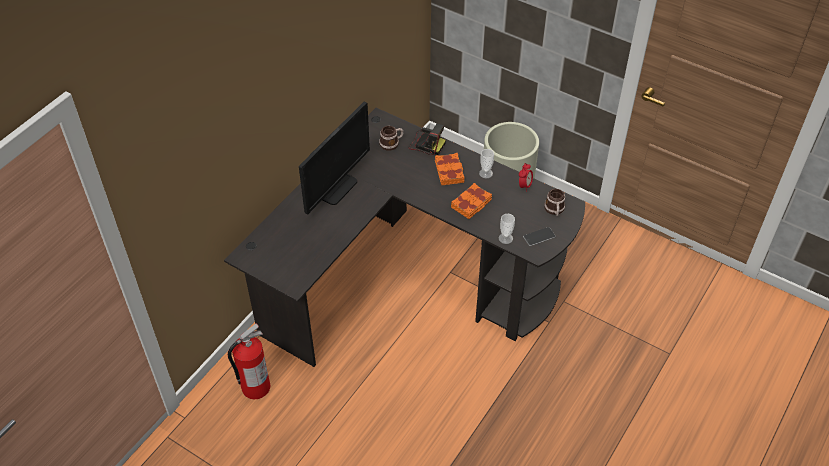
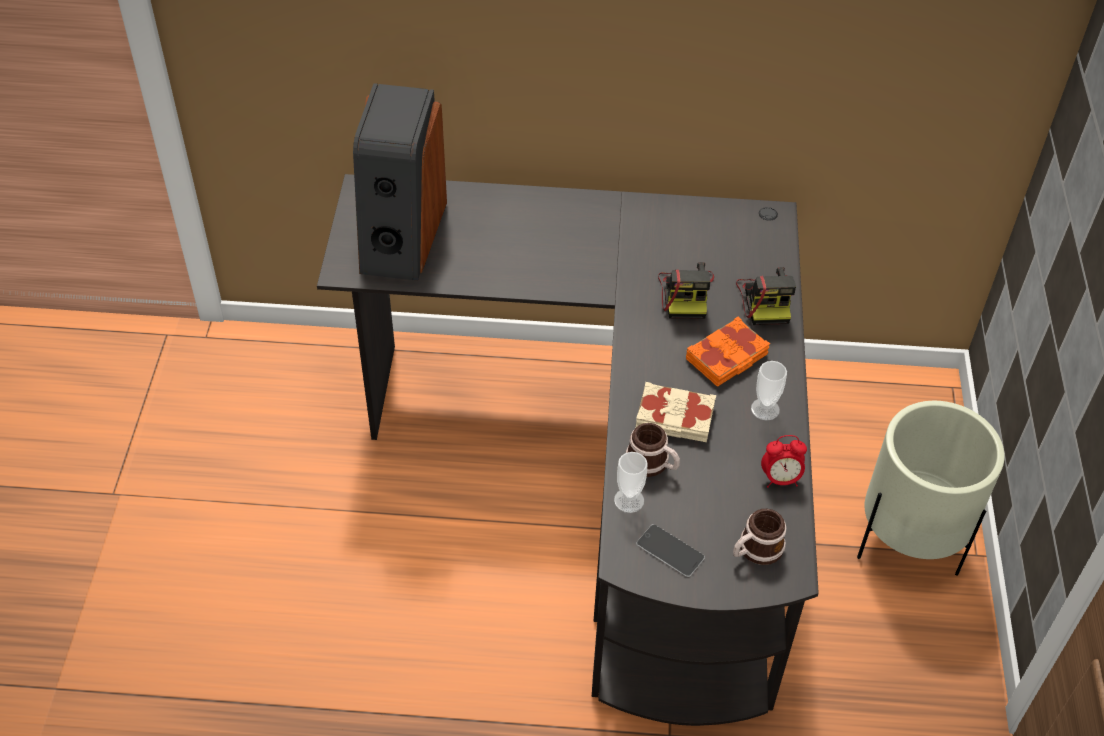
camera: 60 degrees right, 0 degrees up
fire extinguisher [228,323,270,399] -> none
monitor [299,102,370,214] -> none
mug [379,126,403,151] -> mug moved to [626,423,680,477]
orange book [451,183,492,219] -> beige book [636,382,716,442]
none -> speaker [353,83,447,281]
none -> camera [658,262,714,319]

